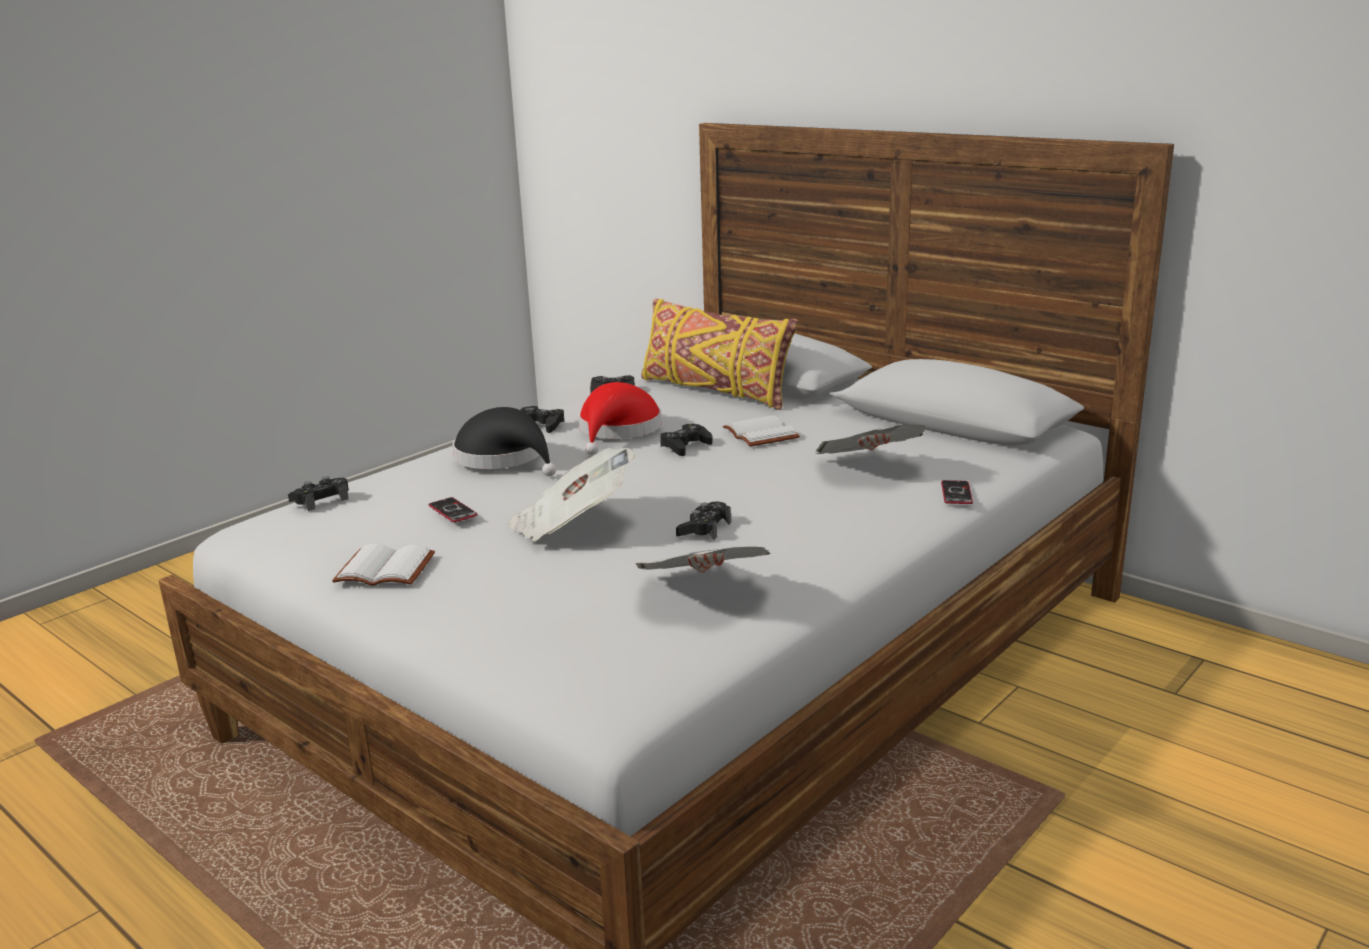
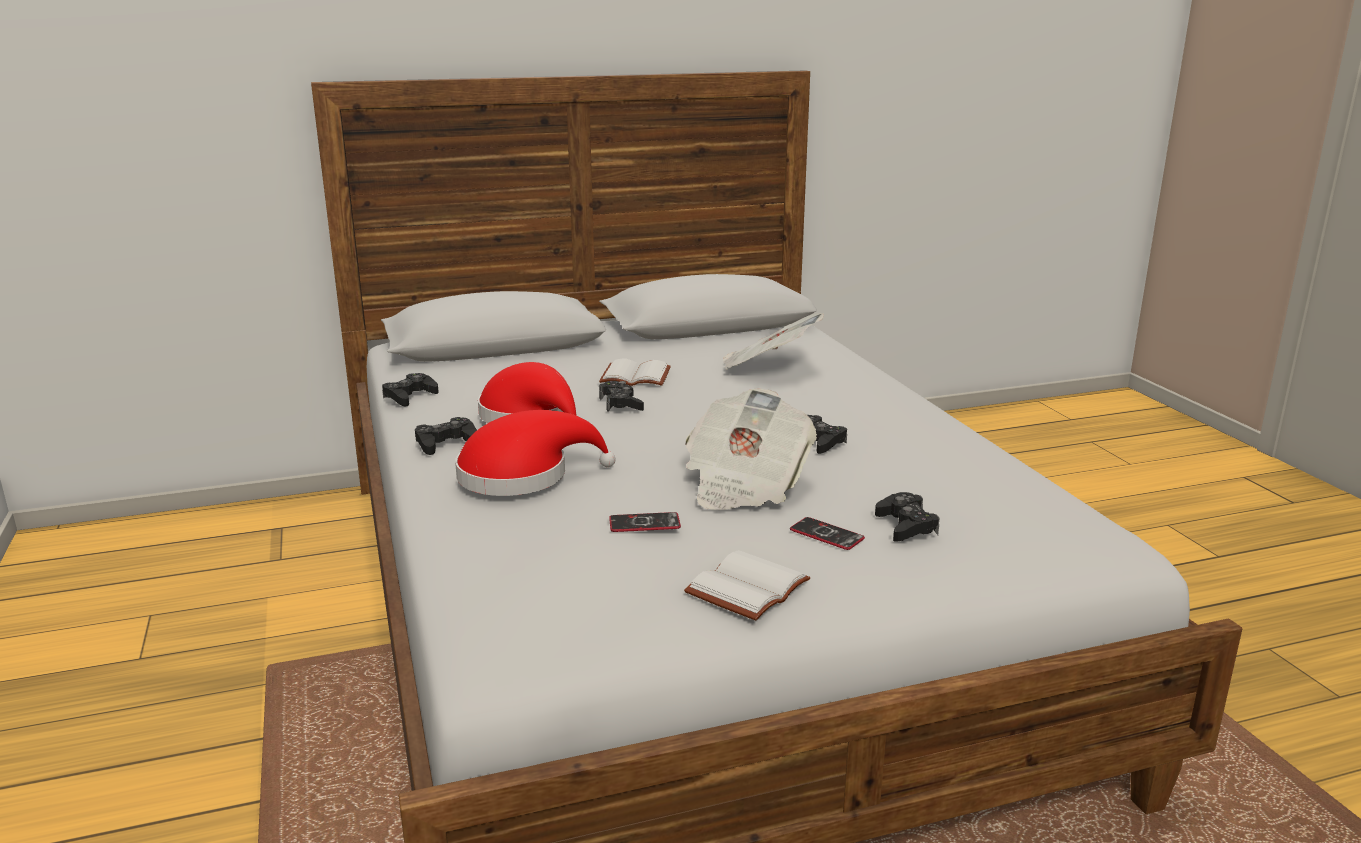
camera: 60 degrees left, 0 degrees up
black game controller [288,476,349,511] -> black game controller moved to [875,492,939,542]
black hat [453,407,556,476] -> red hat [455,410,616,496]
newspaper [636,547,771,573] -> none
yellow pillow [641,299,798,410] -> none
phone [941,480,973,504] -> phone moved to [790,517,865,550]

